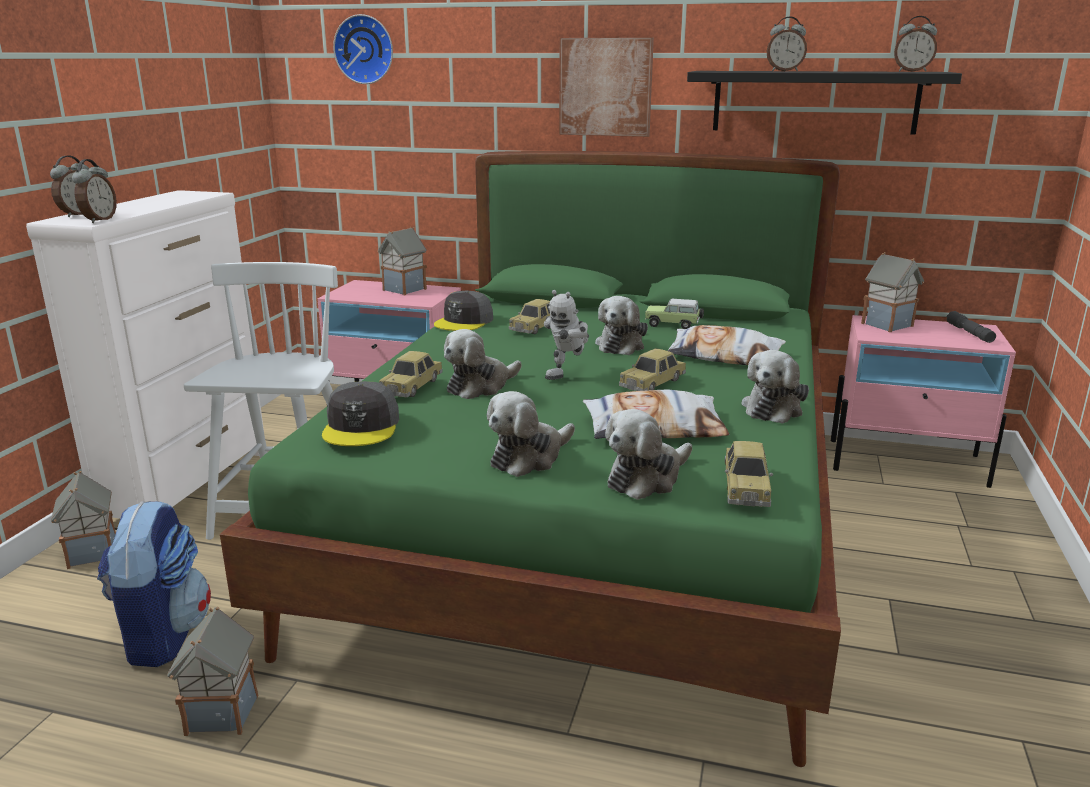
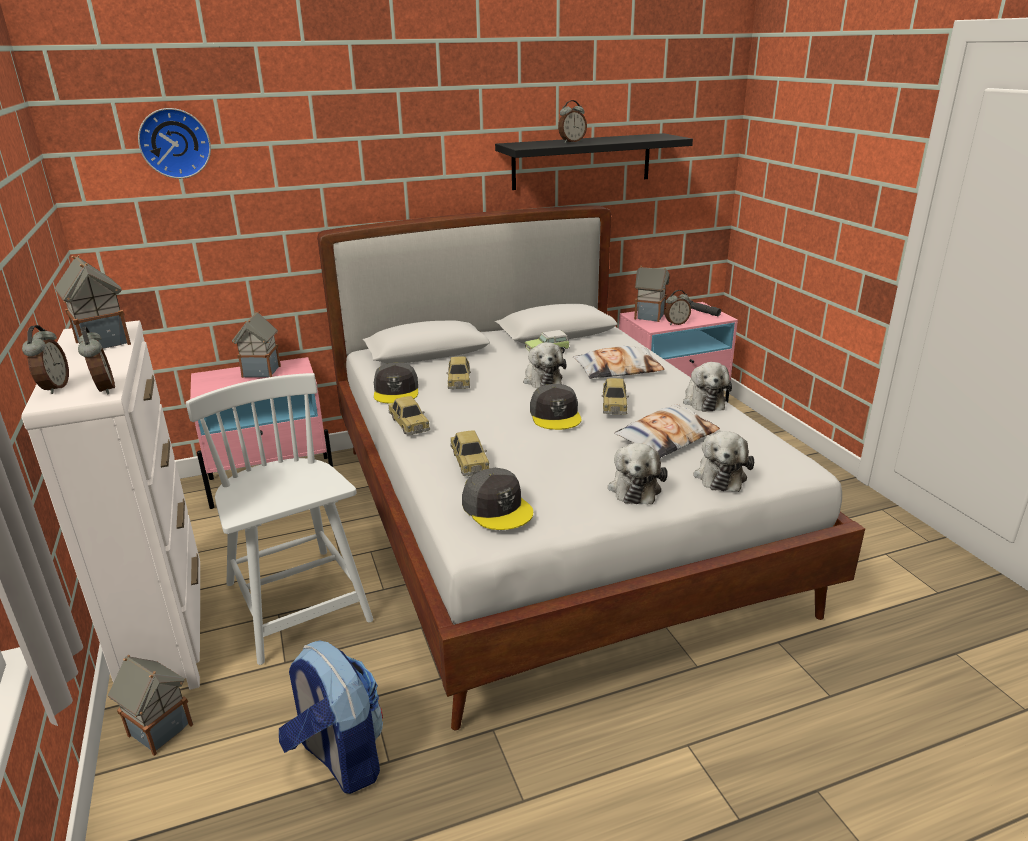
camera: 35 degrees left, 5 degrees up
toy house [167,607,259,736] -> toy house moved to [55,255,131,349]
green bed [220,151,841,767] -> white bed [317,205,865,731]
plush toy [444,329,522,399] -> none
toy robot [544,290,589,380] -> grey cap [530,384,582,430]
picture [559,37,654,137] -> none
toy car [725,441,773,507] -> toy car moved to [389,396,430,435]
alarm clock [894,16,937,72] -> alarm clock moved to [665,290,691,326]

